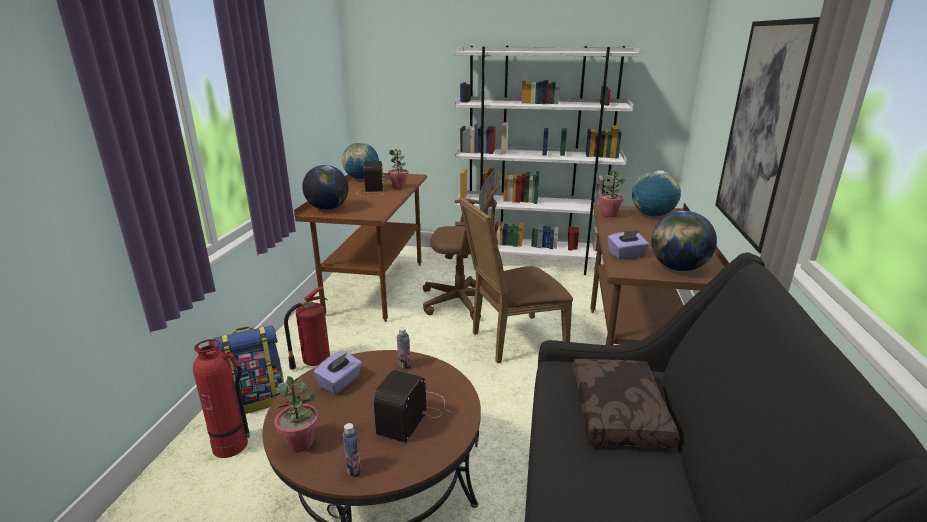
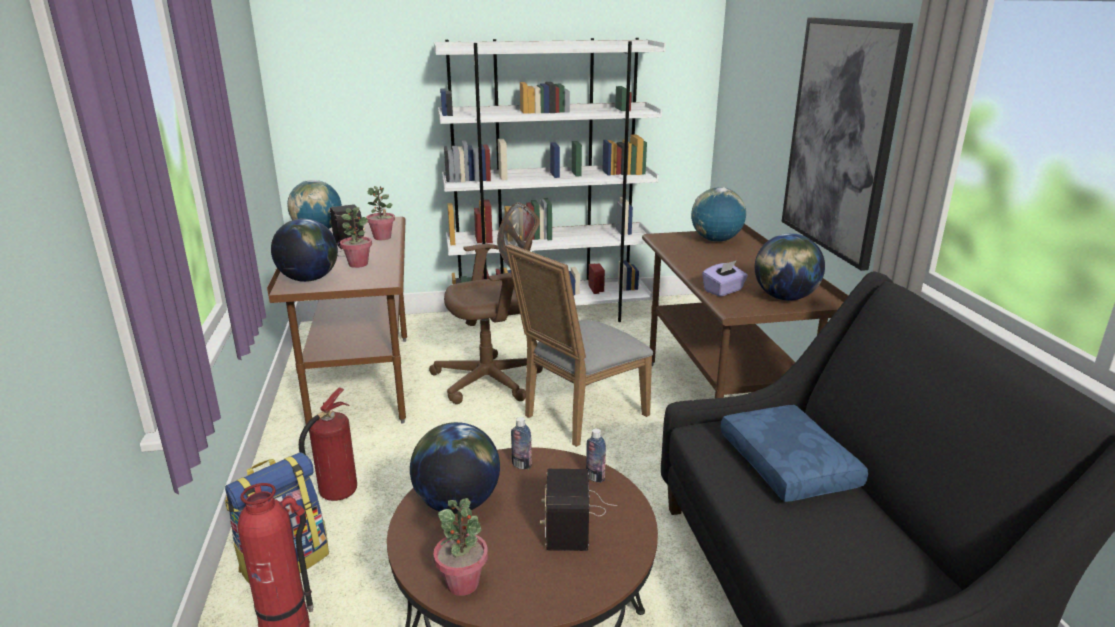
camera: 20 degrees left, 0 degrees up
purple tissue box [313,350,362,394] -> globe [410,422,500,514]
bottle [342,423,361,477] -> bottle moved to [586,429,606,483]
brown chair [459,197,573,363] -> grey chair [505,244,653,447]
brown pillow [572,359,679,448] -> blue pillow [721,405,868,502]
potted plant [599,171,626,217] -> potted plant moved to [340,207,372,268]

